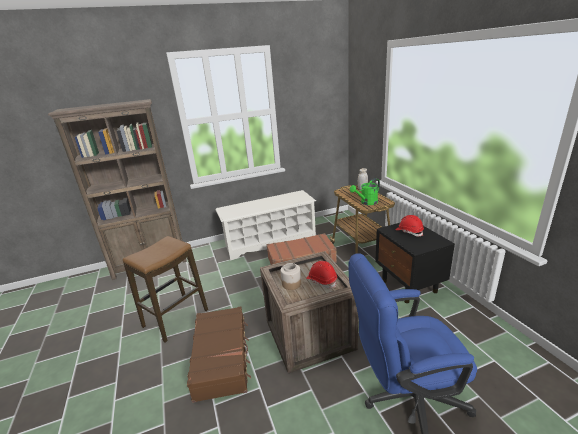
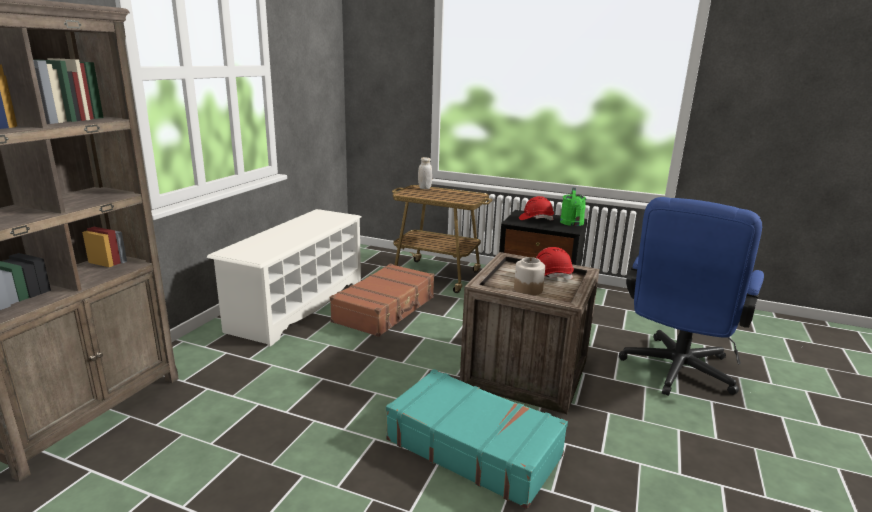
camera: 50 degrees left, 5 degrees down
stool [123,236,208,342] -> none
brown suitcase [187,306,251,403] -> turquoise suitcase [386,369,568,509]
green watering can [350,178,380,205] -> green watering can moved to [560,188,586,226]

